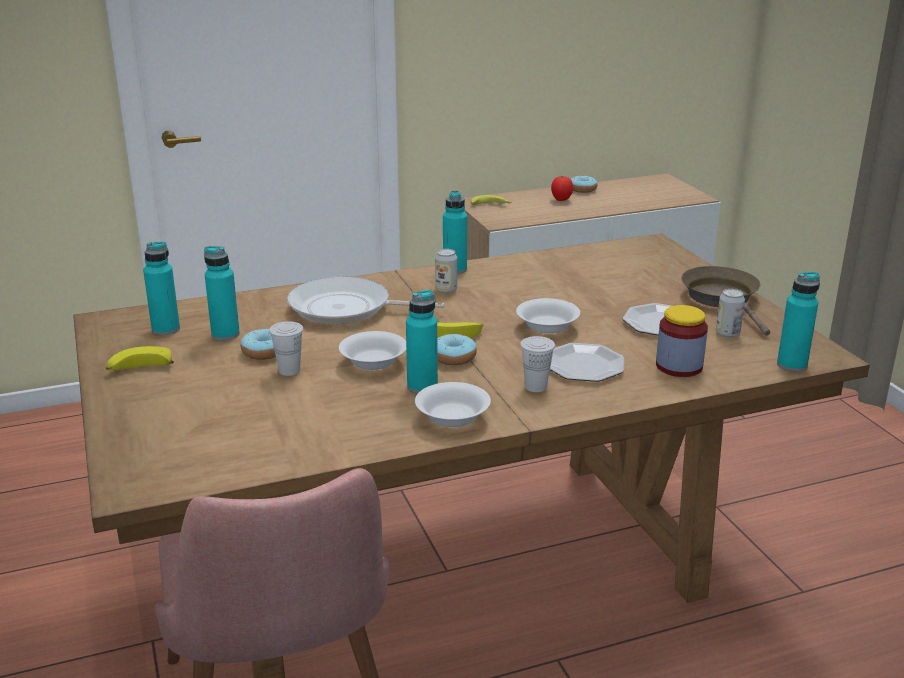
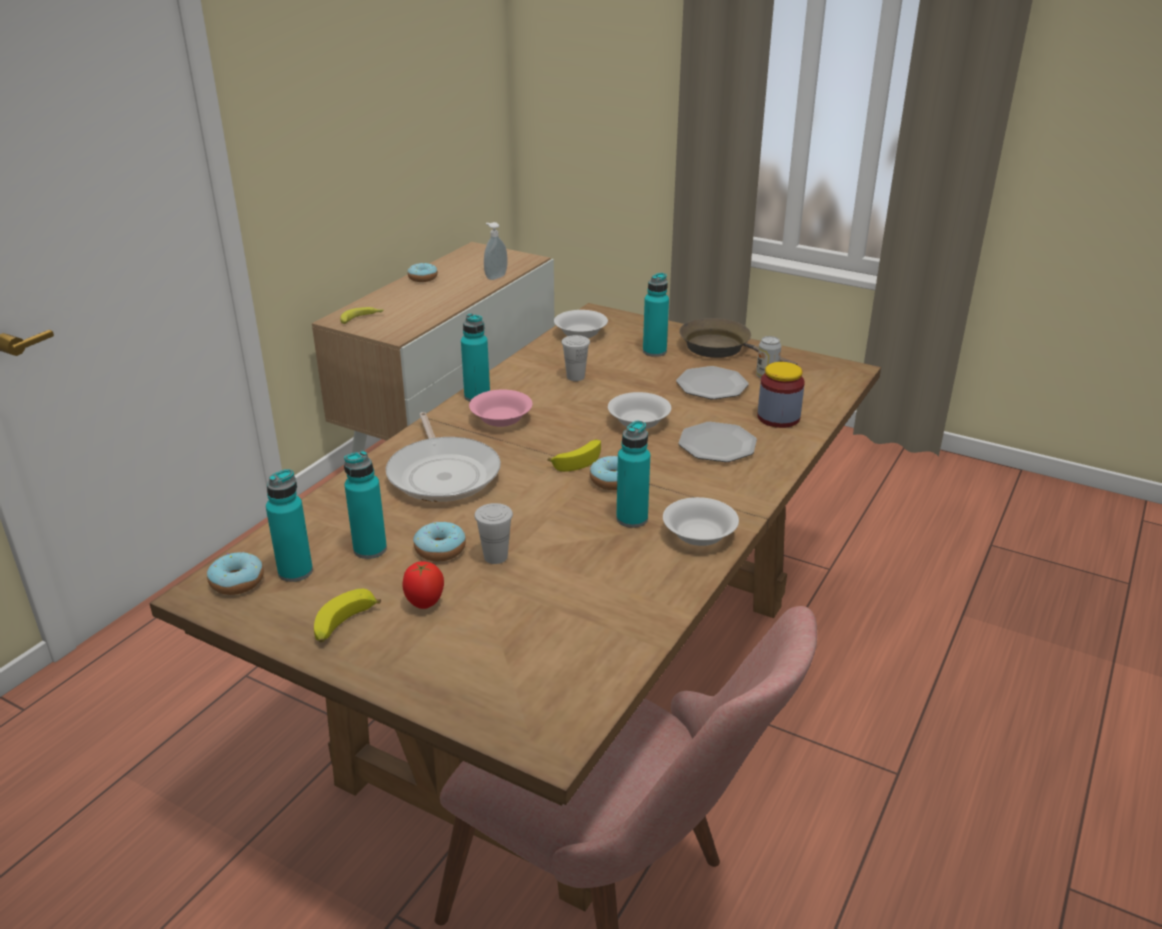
camera: 40 degrees left, 5 degrees up
frying pan [287,276,445,324] -> frying pan turned 75 degrees counterclockwise [386,412,501,502]
white bowl [339,331,406,370] -> white bowl moved to [554,310,608,338]
can [435,249,457,293] -> pink bowl [469,390,532,427]
white cup [520,336,555,392] -> white cup moved to [561,335,590,381]
tomato [551,176,573,201] -> tomato moved to [402,561,444,609]
turquoise bottle [777,272,820,372] -> turquoise bottle moved to [643,273,669,357]
none -> donut [207,552,264,595]
none -> soap dispenser [484,222,508,280]

